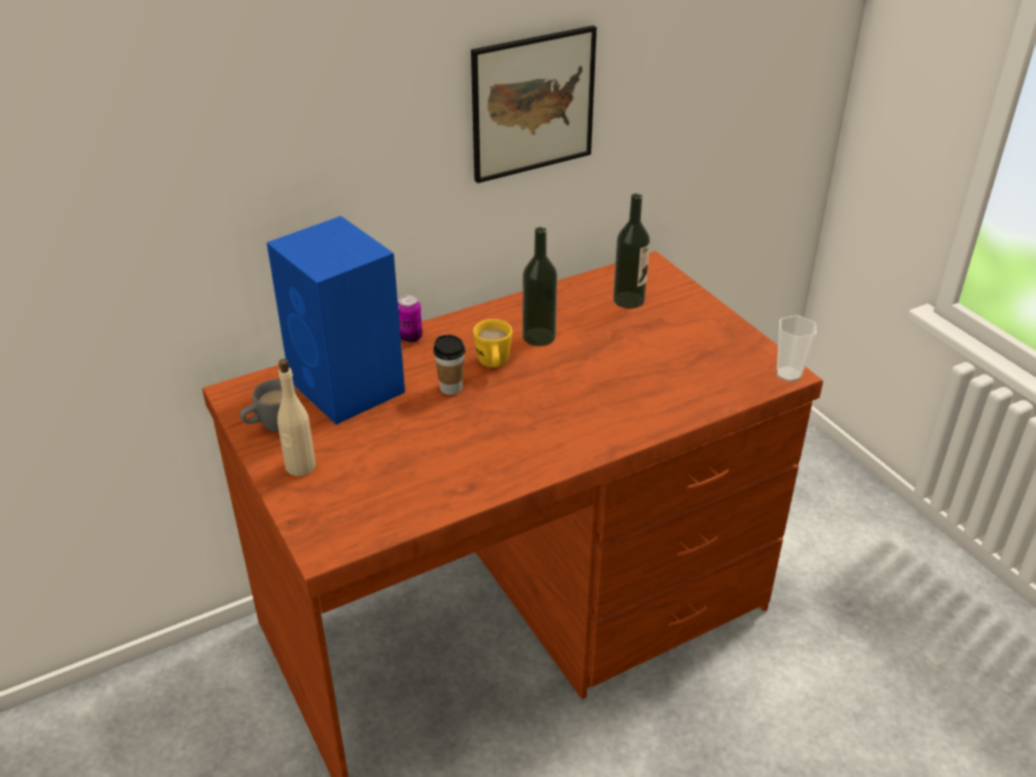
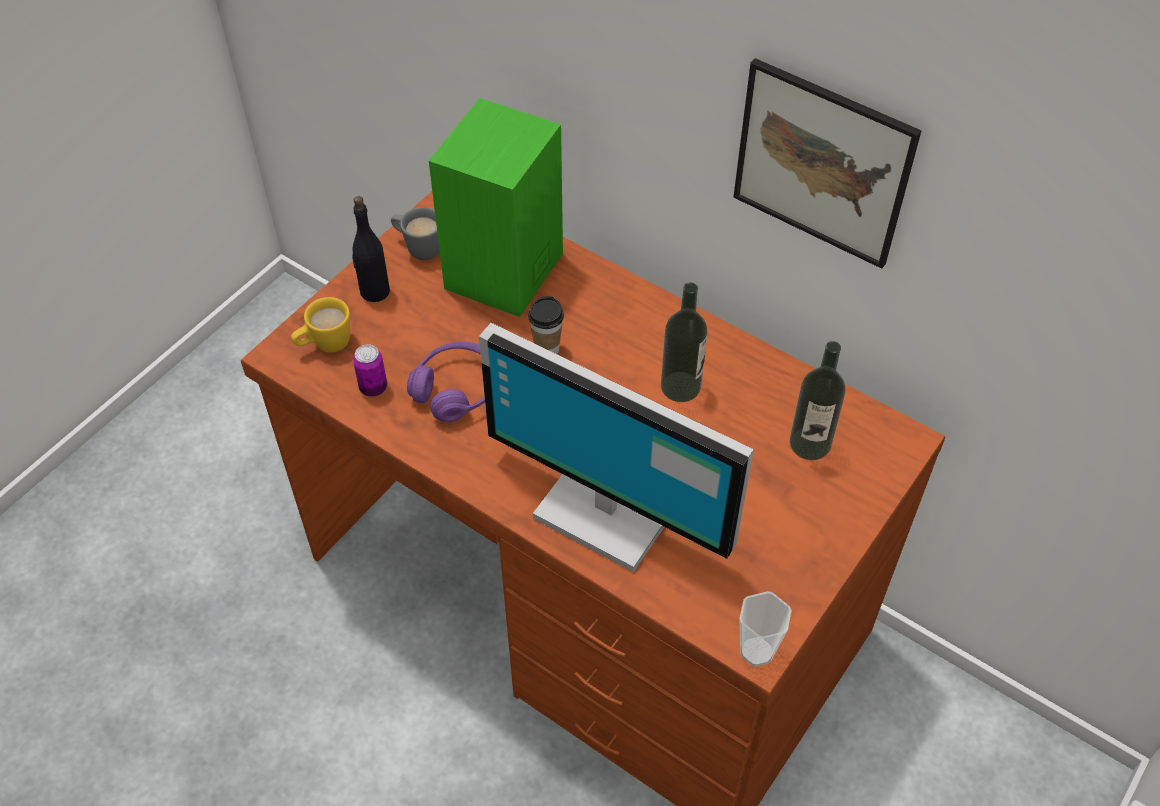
camera: 65 degrees right, 15 degrees up
blue speaker [267,216,405,425] -> green speaker [429,98,563,317]
beige bottle [277,359,316,476] -> black bottle [352,196,390,302]
can [398,295,422,343] -> can moved to [353,344,387,397]
yellow mug [473,319,513,368] -> yellow mug moved to [291,297,350,353]
none -> purple headphones [407,342,485,422]
none -> monitor [479,323,754,572]

